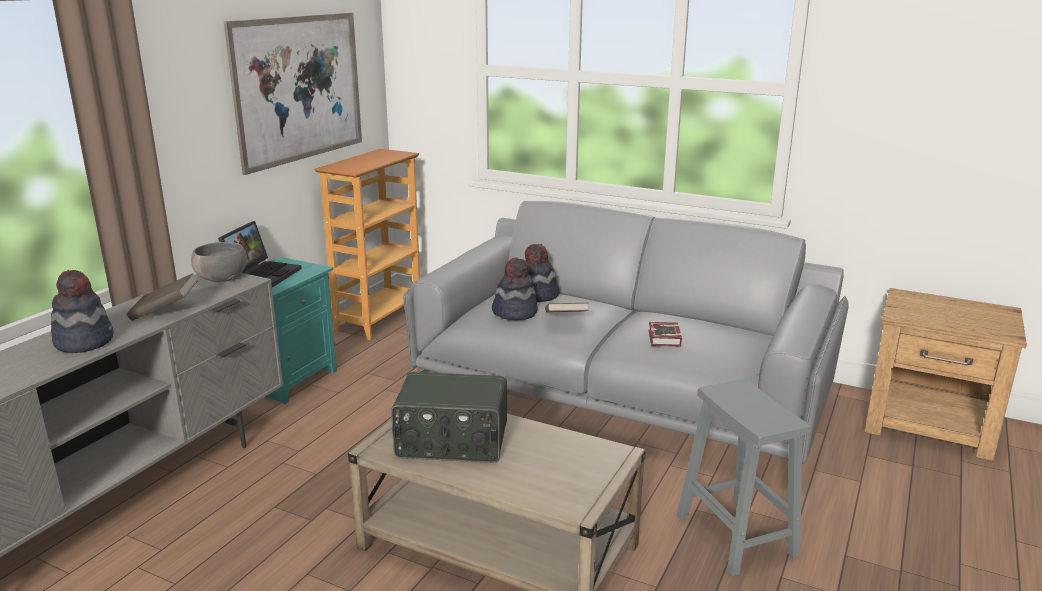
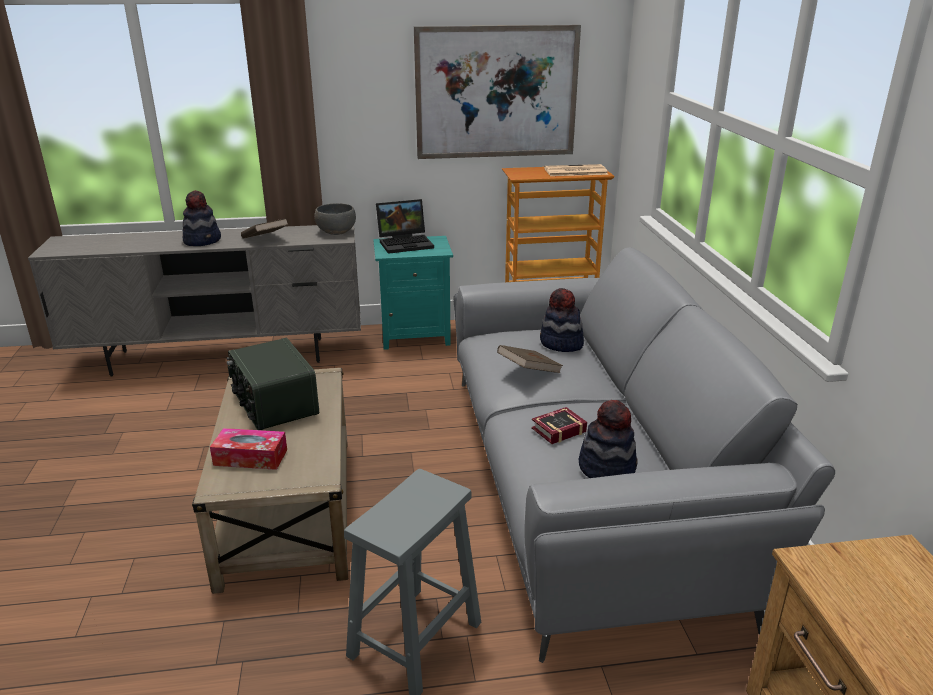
camera: 55 degrees right, 5 degrees up
hat [492,258,538,320] -> hat moved to [579,400,638,478]
none -> tissue box [210,428,287,470]
none -> newspaper [544,164,608,176]

